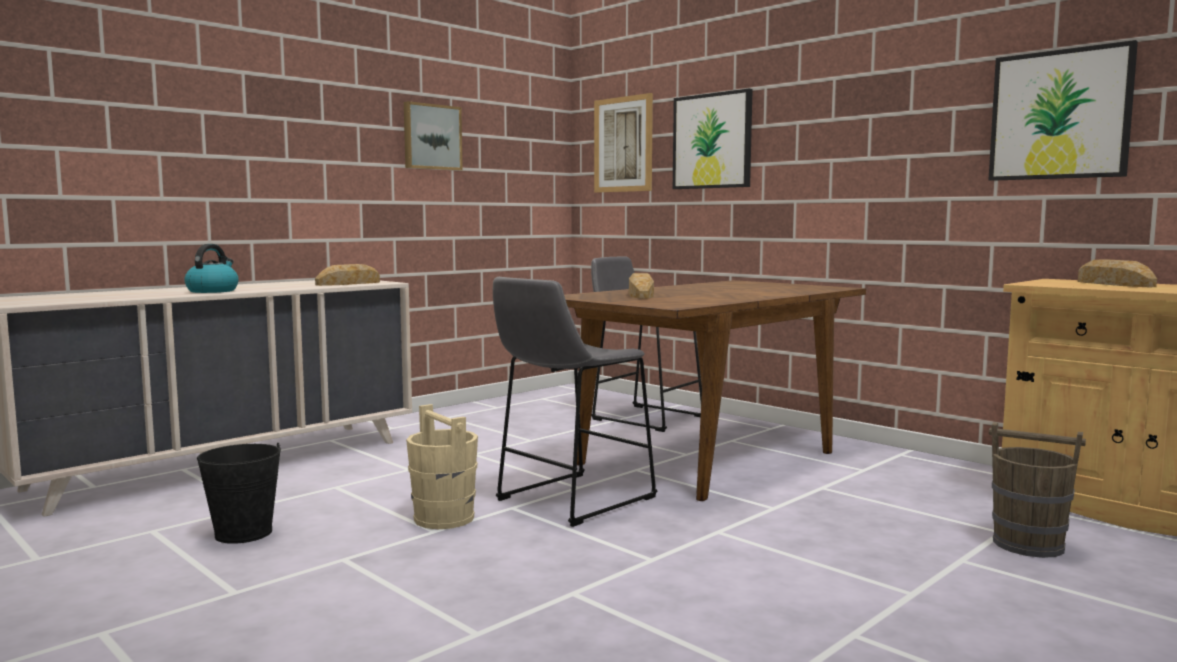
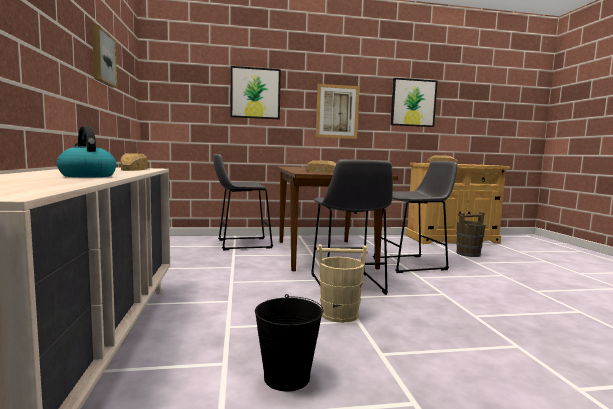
camera: 55 degrees left, 0 degrees up
picture [594,93,653,193] -> picture moved to [316,84,360,139]
none -> grey stool [373,161,458,273]

